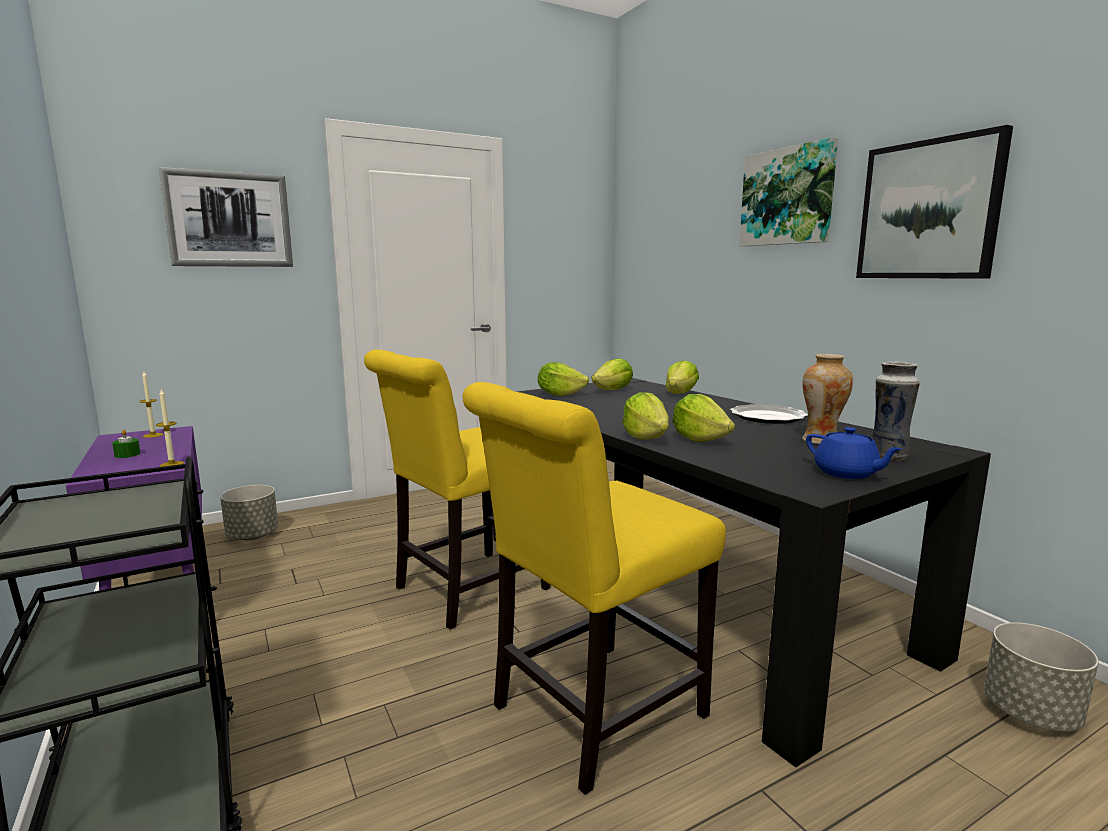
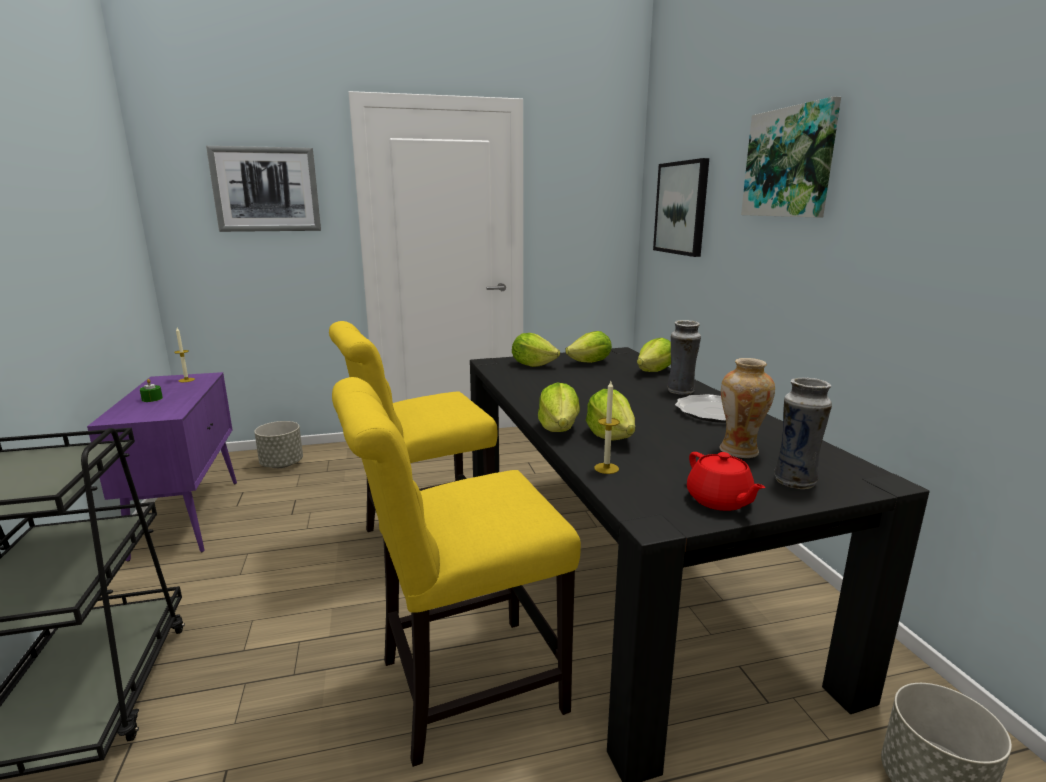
camera: 15 degrees right, 5 degrees up
candle [156,389,184,467] -> candle moved to [594,381,620,474]
blue teapot [806,427,903,479] -> red teapot [687,452,765,511]
picture [856,125,1013,279] -> picture moved to [653,158,709,257]
none -> vase [667,320,701,395]

